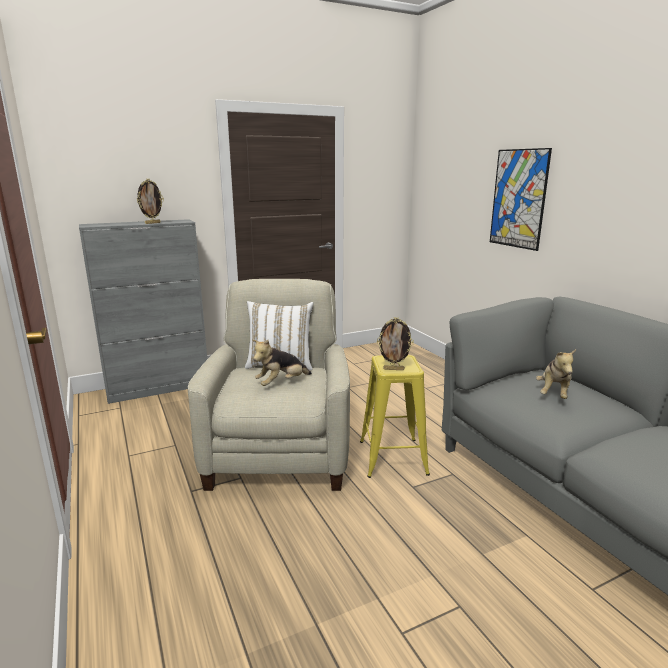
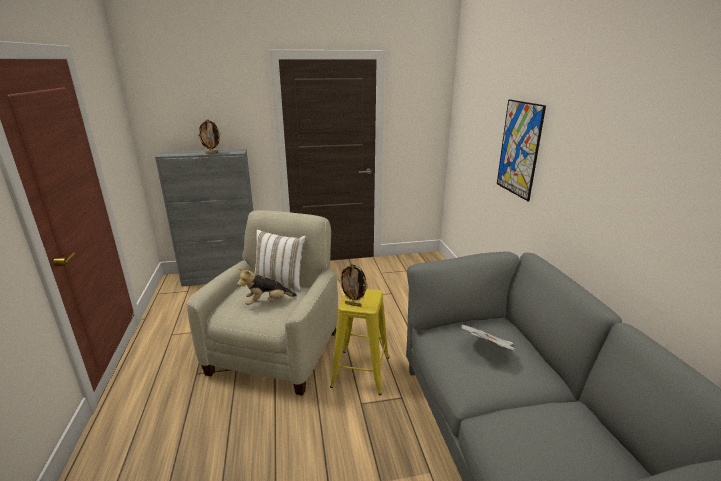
camera: 15 degrees right, 5 degrees up
plush toy [536,349,576,399] -> newspaper [461,325,515,350]

